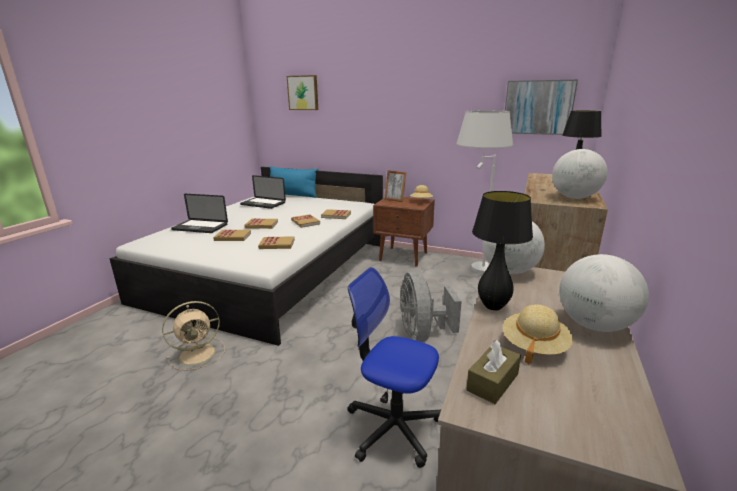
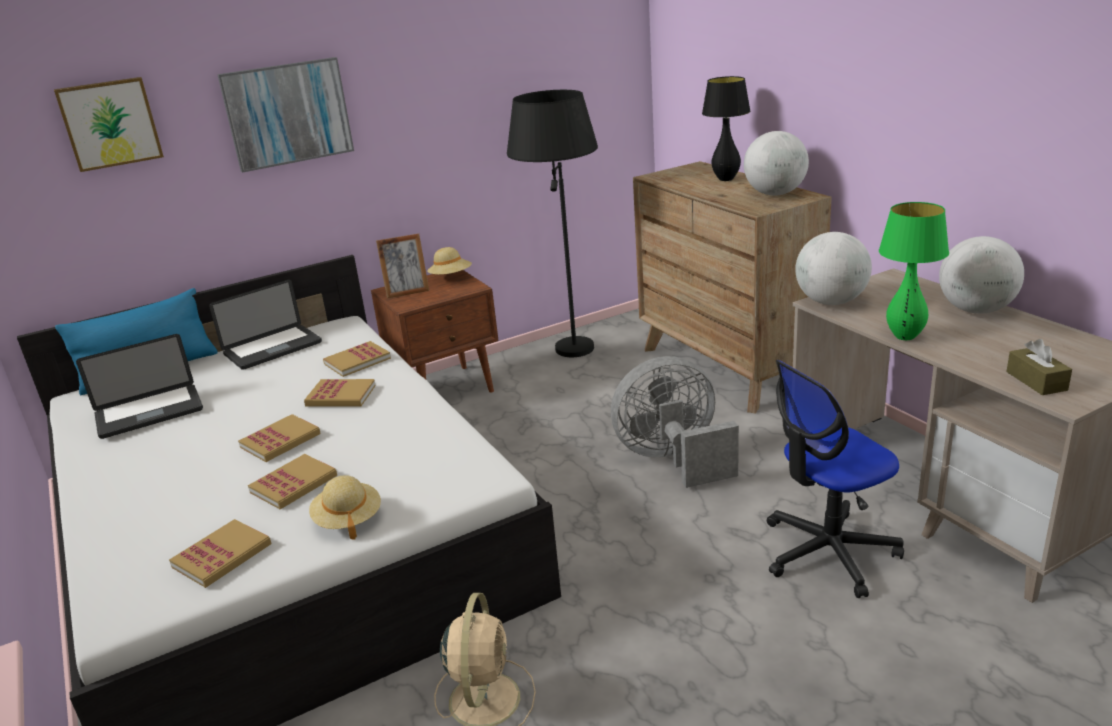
camera: 50 degrees left, 5 degrees up
laptop [171,194,228,233] -> laptop moved to [209,280,322,370]
book [258,236,295,249] -> book moved to [169,519,272,588]
grey fan [400,271,462,342] -> grey fan turned 135 degrees clockwise [611,356,739,488]
white floor lamp [457,110,513,274] -> black floor lamp [507,90,598,357]
black table lamp [472,191,533,310] -> green table lamp [879,202,949,340]
beige hat [503,304,573,364] -> beige hat moved to [309,475,381,540]
picture [505,80,578,135] -> picture moved to [217,57,354,173]

